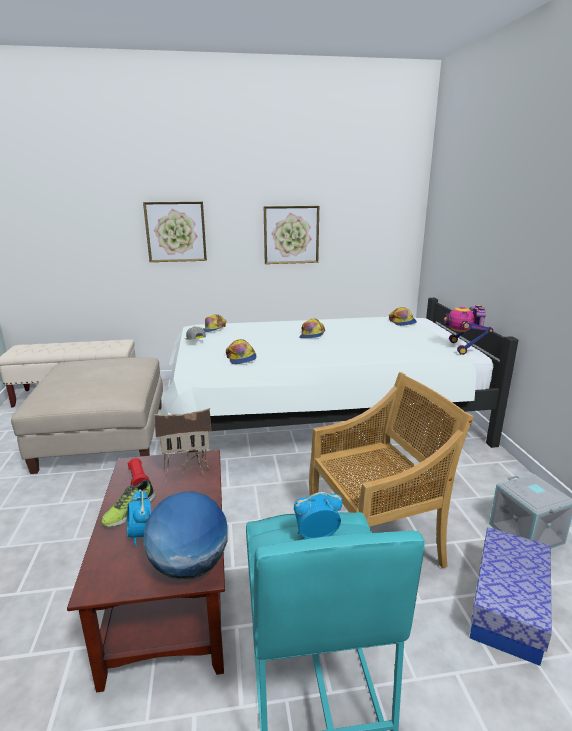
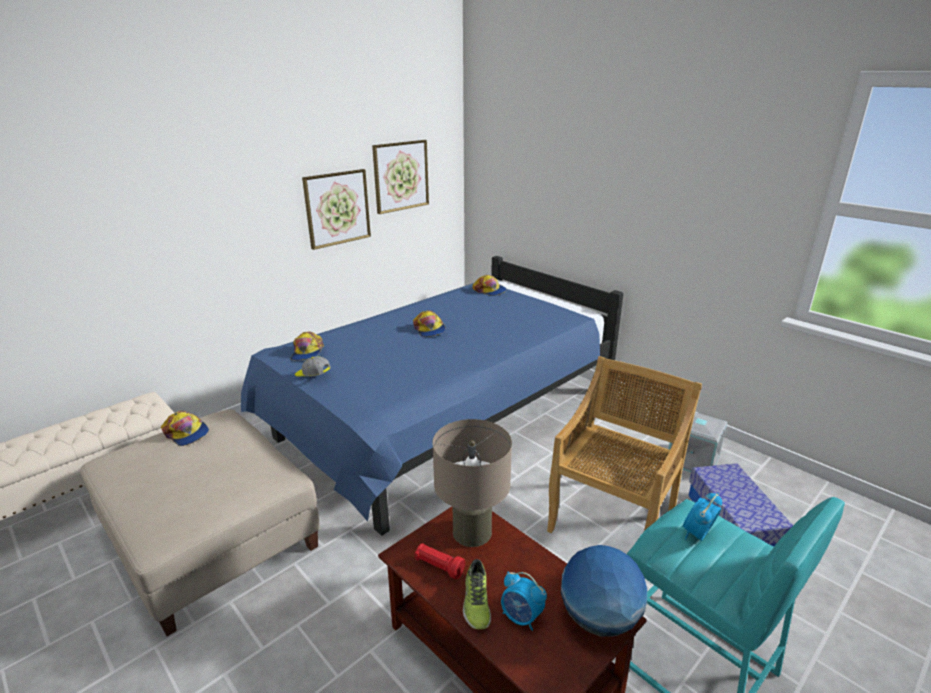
camera: 35 degrees left, 5 degrees up
picture [143,202,207,262] -> picture moved to [372,140,429,214]
toy house [154,408,211,482] -> beige table lamp [432,419,512,547]
white bed [160,298,519,452] -> blue bed [241,256,623,536]
cap [226,339,257,364] -> cap moved to [161,410,209,446]
toy robot [444,305,493,355] -> none

